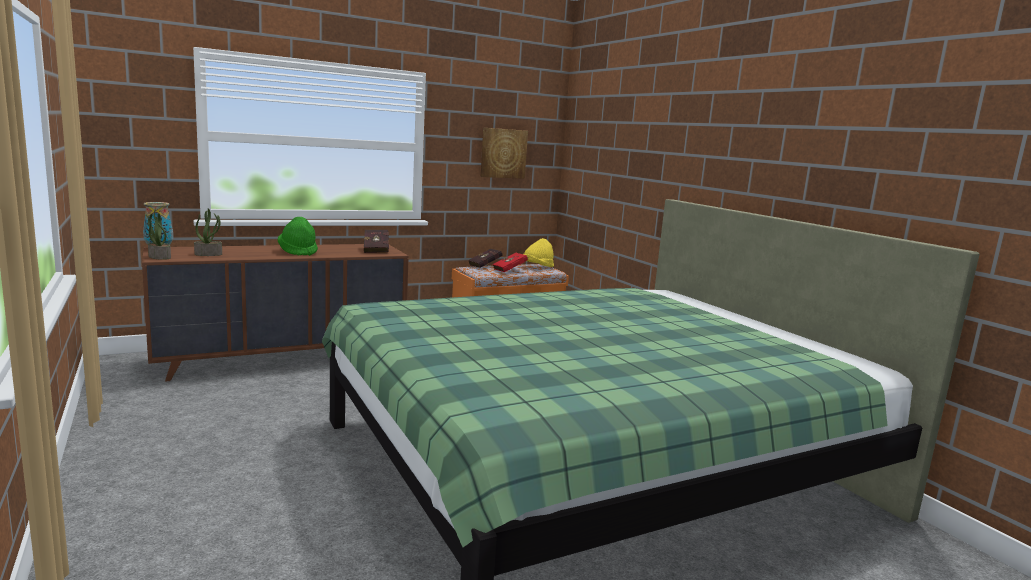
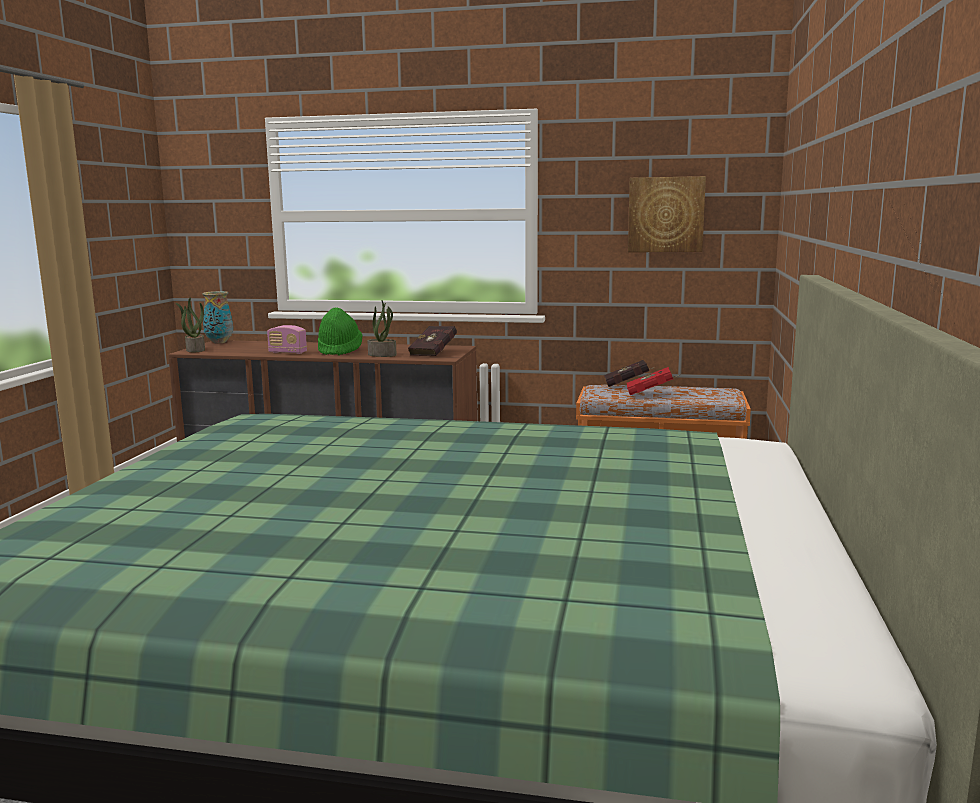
camera: 40 degrees right, 0 degrees up
potted plant [194,208,222,256] -> potted plant moved to [367,301,397,357]
yellow hat [523,238,554,267] -> none
none -> radio [267,325,307,354]

